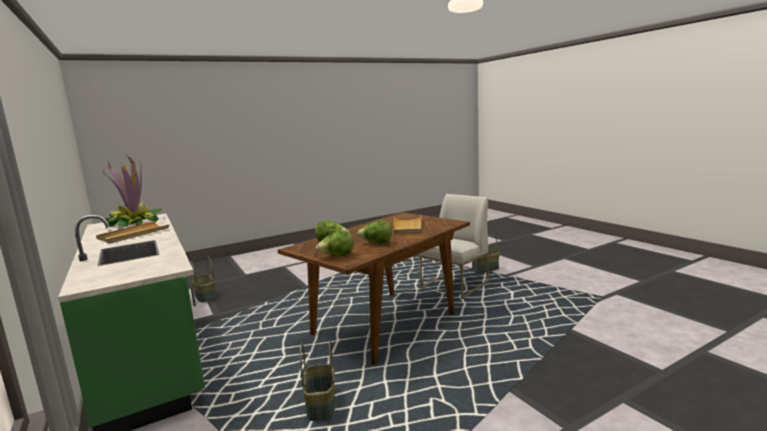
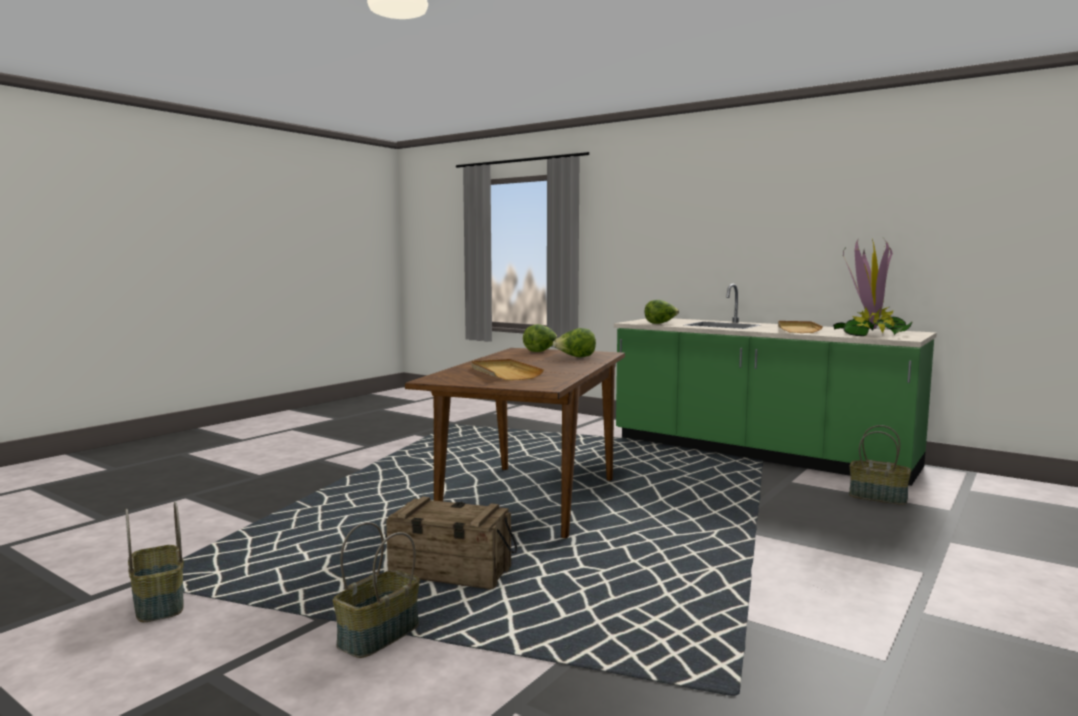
camera: 155 degrees right, 5 degrees down
basket [300,340,335,421] -> basket moved to [125,501,184,622]
lettuce [357,221,392,244] -> lettuce moved to [645,300,679,324]
white chair [419,194,489,299] -> crate [385,496,517,589]

